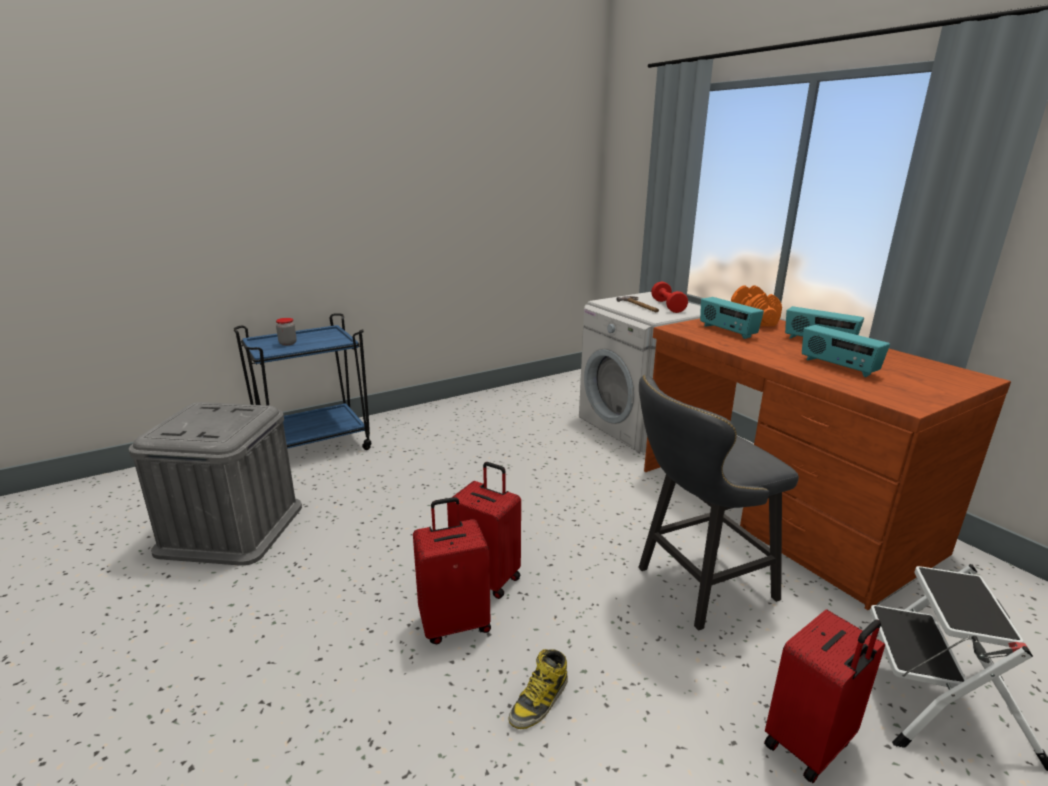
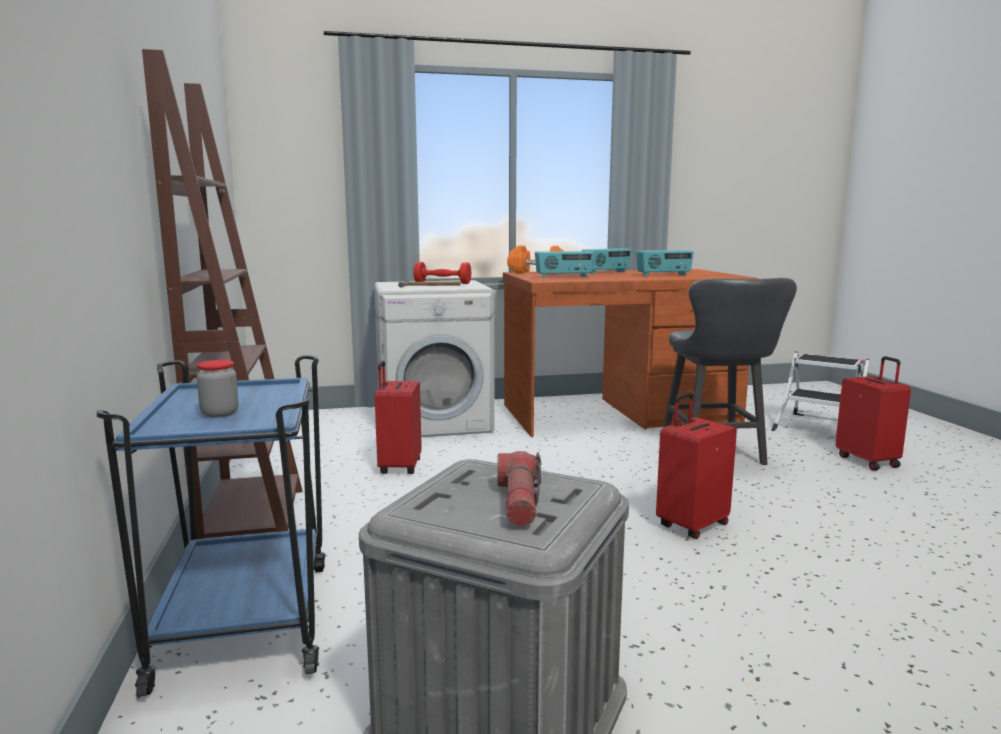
camera: 70 degrees left, 10 degrees down
red suitcase [413,497,491,644] -> red suitcase moved to [375,361,422,474]
boot [508,649,568,729] -> none
none -> brown bookcase [142,49,302,539]
none -> flashlight [497,451,542,527]

